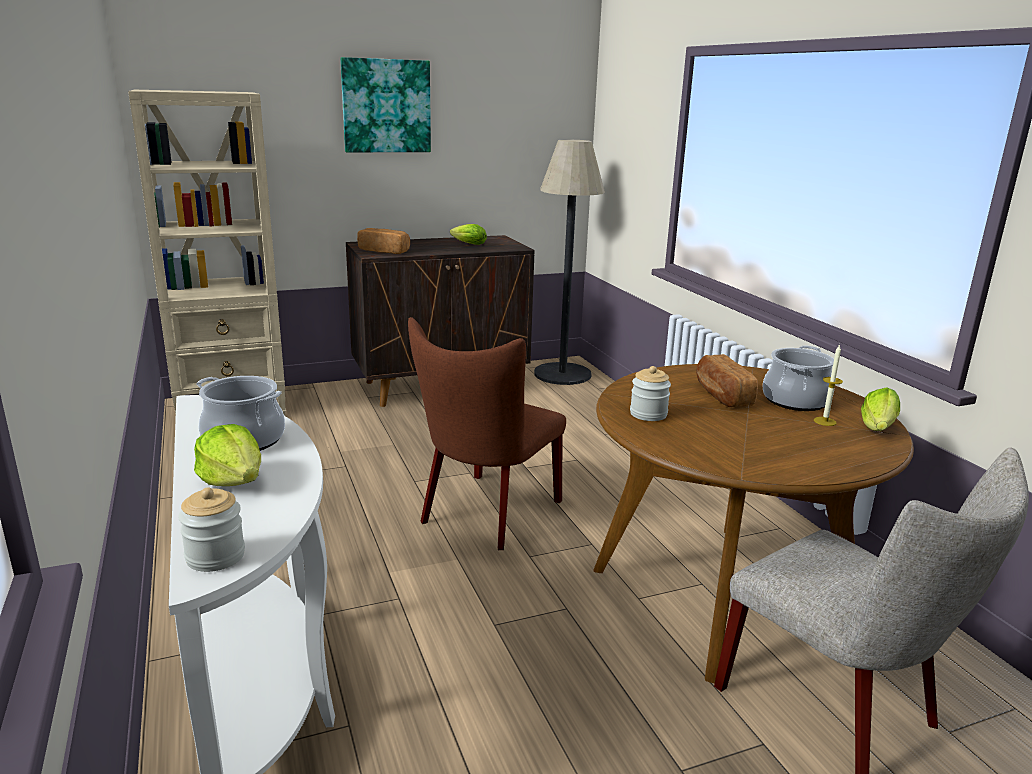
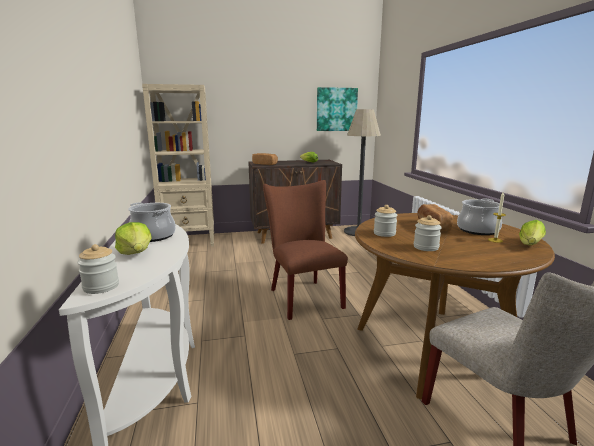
camera: 10 degrees right, 5 degrees down
picture [340,57,431,152] -> picture moved to [317,87,358,131]
brown chair [408,317,566,550] -> brown chair turned 120 degrees clockwise [263,180,348,320]
none -> jar [414,215,442,251]

